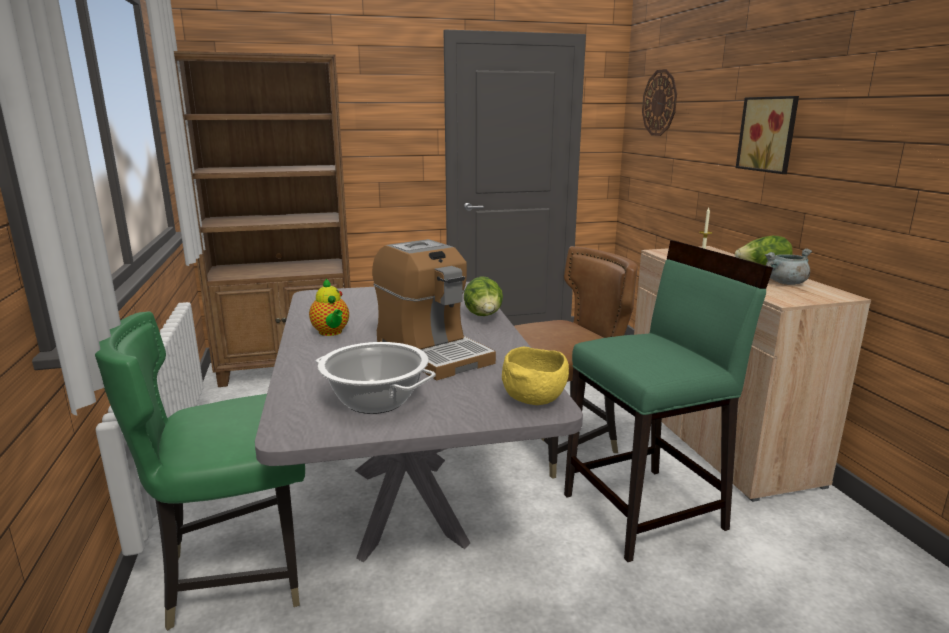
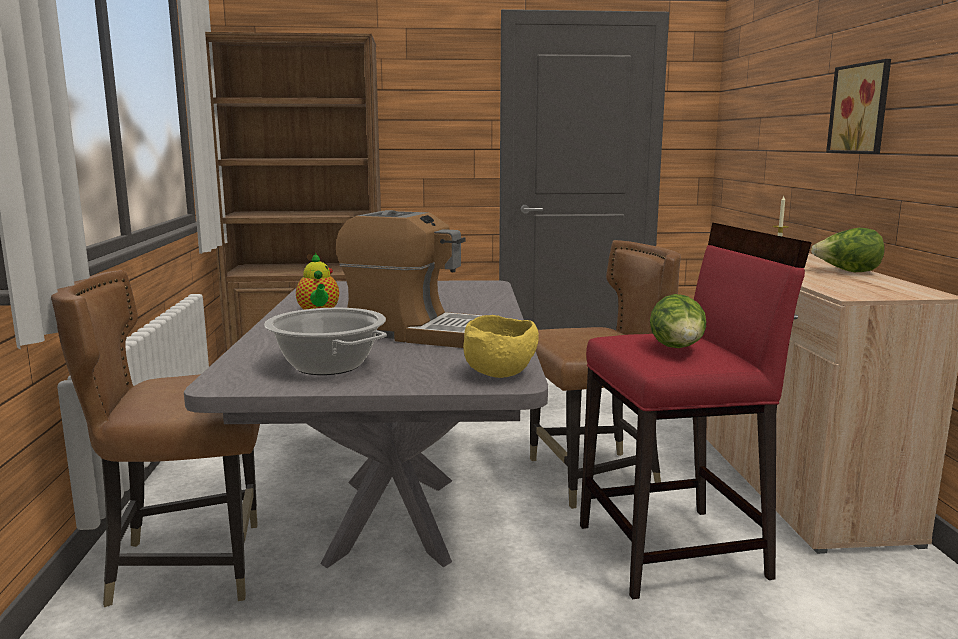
camera: 10 degrees right, 5 degrees down
green chair [95,312,305,631] -> brown chair [51,270,260,607]
coffee machine [372,239,496,380] -> coffee machine turned 45 degrees counterclockwise [336,210,485,348]
lettuce [464,276,503,316] -> lettuce moved to [650,294,706,348]
green stool [564,240,773,562] -> red stool [580,223,811,599]
wall clock [642,69,677,136] -> none
grey cooking pot [765,248,812,285] -> none

